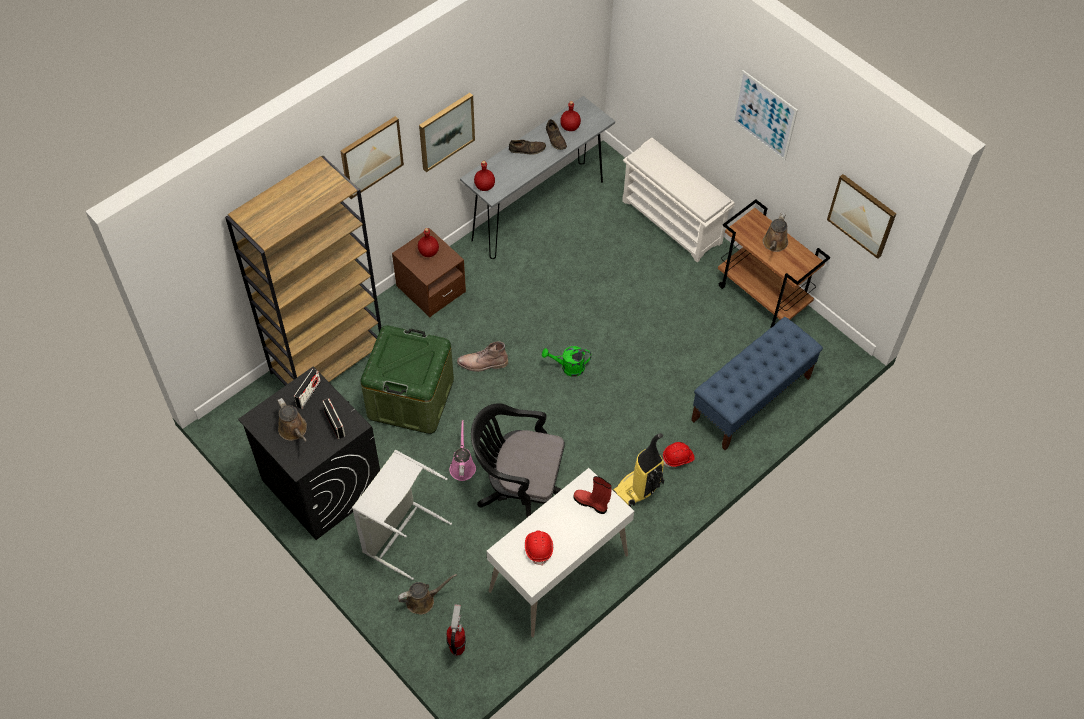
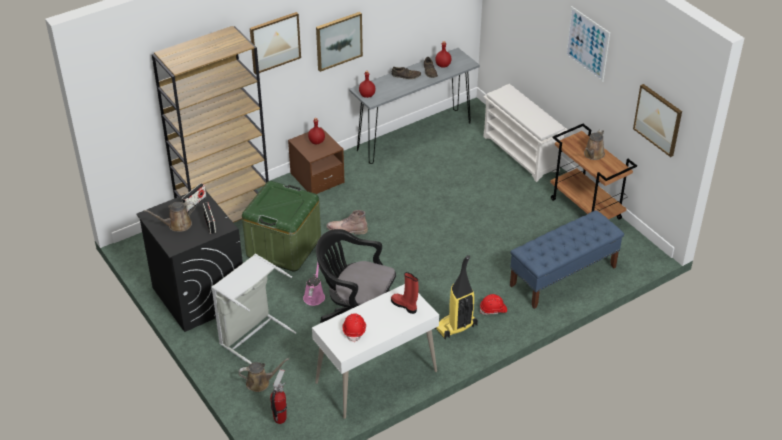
camera: 10 degrees right, 15 degrees down
brown watering can [277,398,307,441] -> brown watering can turned 90 degrees clockwise [144,202,195,232]
green watering can [542,346,591,377] -> none

